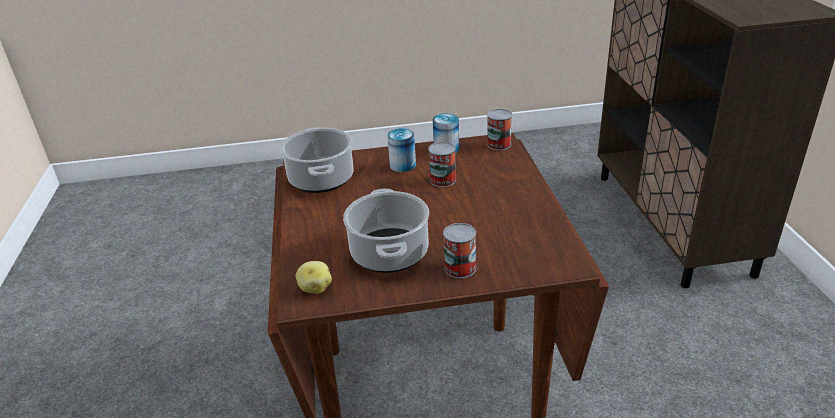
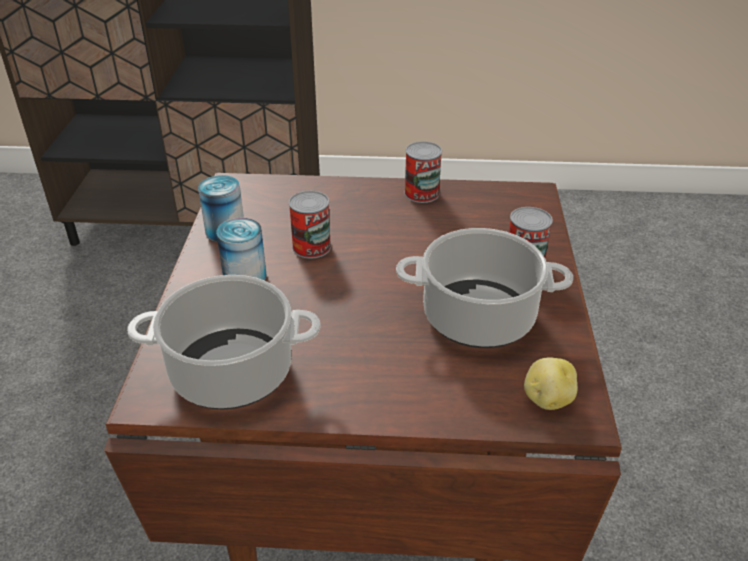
camera: 80 degrees left, 5 degrees up
can [487,109,512,150] -> can moved to [404,141,442,203]

